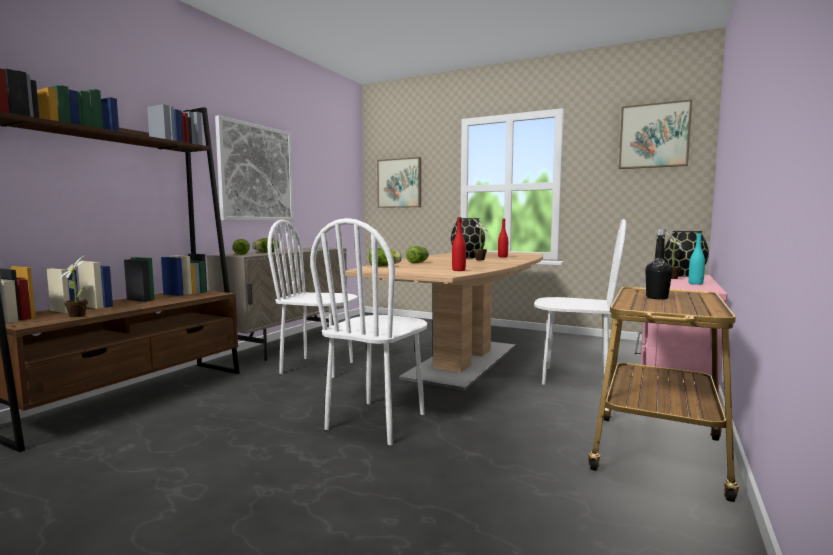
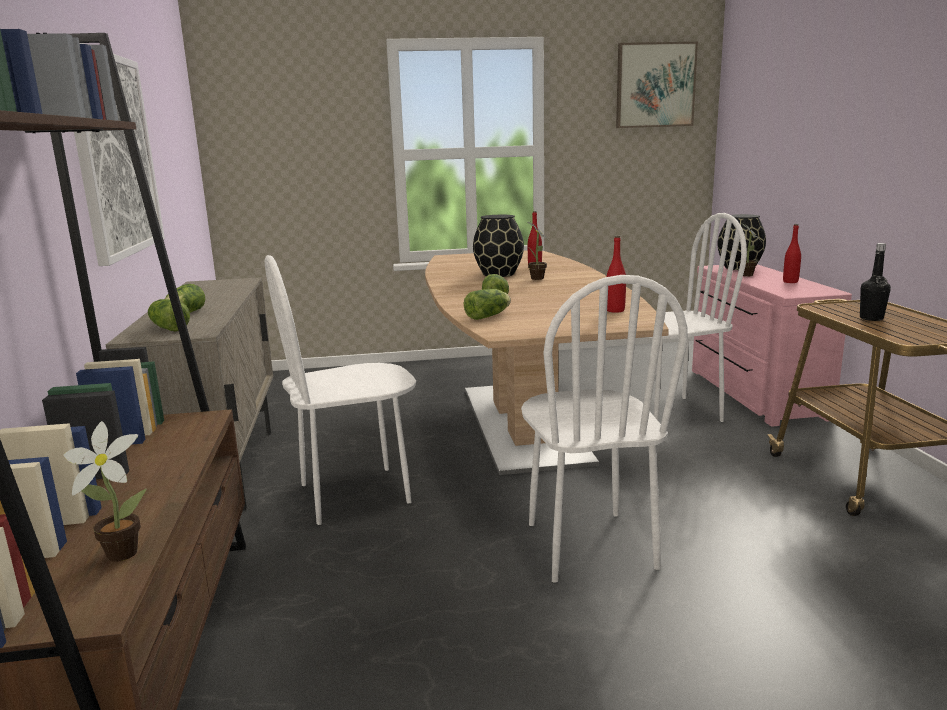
camera: 35 degrees left, 10 degrees up
picture [377,157,421,208] -> none
turquoise bottle [688,232,705,285] -> red bottle [783,224,801,283]

